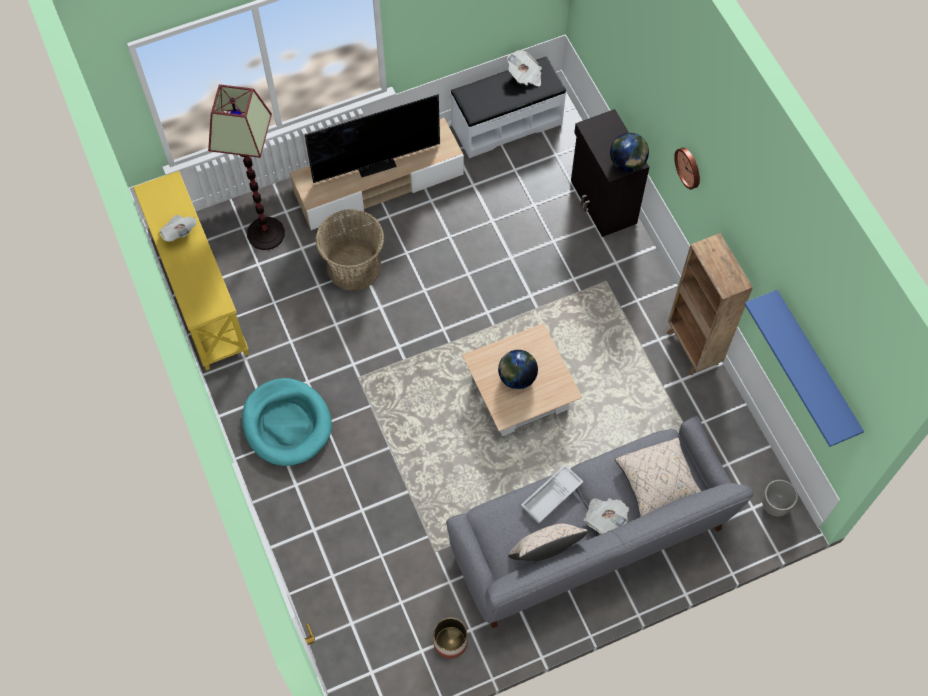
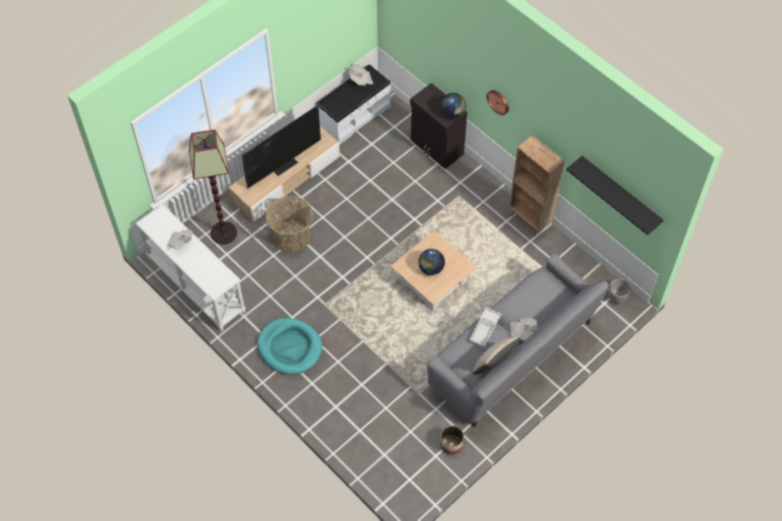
camera: 20 degrees left, 5 degrees down
yellow console table [133,171,249,371] -> white console table [136,204,246,332]
beige pillow [615,438,701,517] -> none
blue shelf [744,290,864,447] -> black shelf [566,156,664,235]

